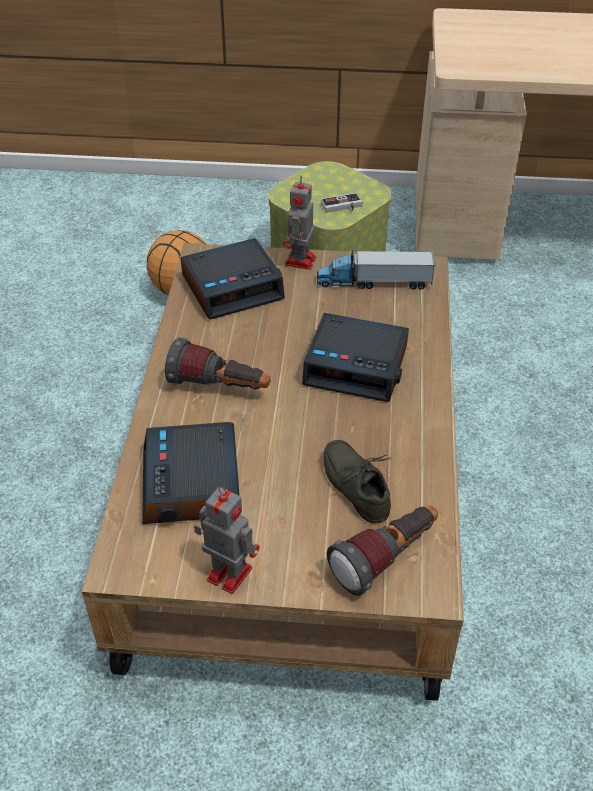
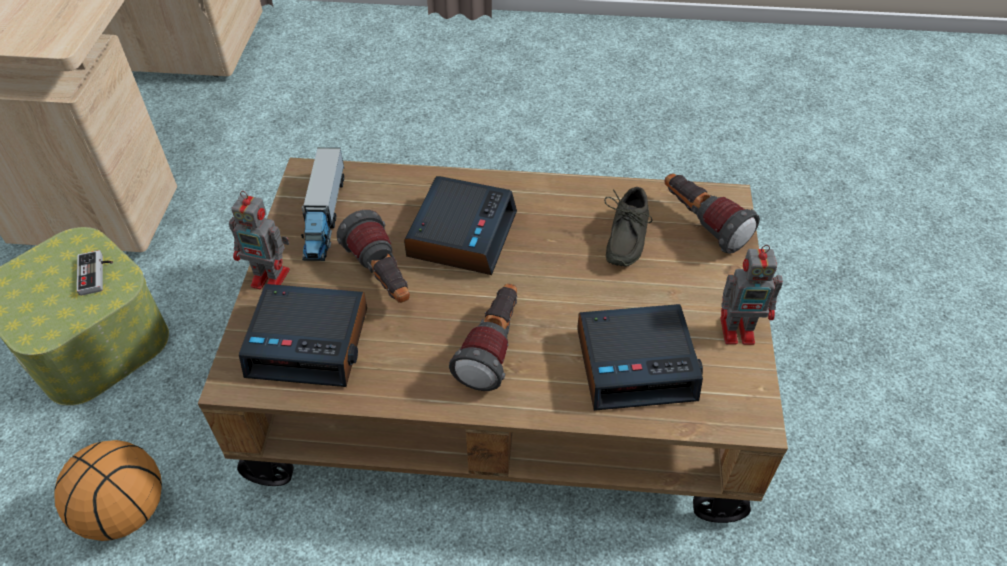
camera: 90 degrees left, 5 degrees up
alarm clock [181,238,285,319] -> alarm clock turned 120 degrees clockwise [239,284,367,387]
toy robot [194,486,259,594] -> toy robot turned 120 degrees counterclockwise [720,245,783,345]
grey shoe [324,440,391,524] -> grey shoe turned 45 degrees counterclockwise [604,187,652,267]
none -> flashlight [337,210,410,303]

